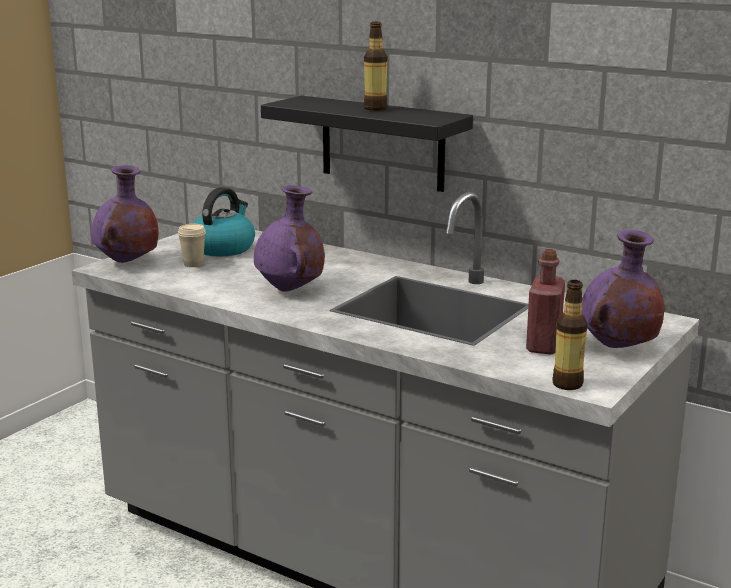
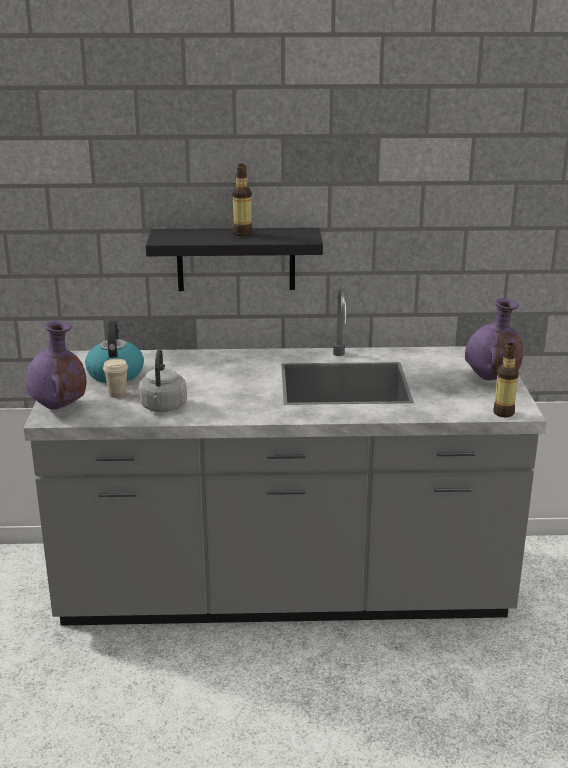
camera: 35 degrees left, 5 degrees up
purple vase [254,185,325,292] -> none
red bottle [526,249,565,354] -> none
none -> grey kettle [139,349,187,412]

